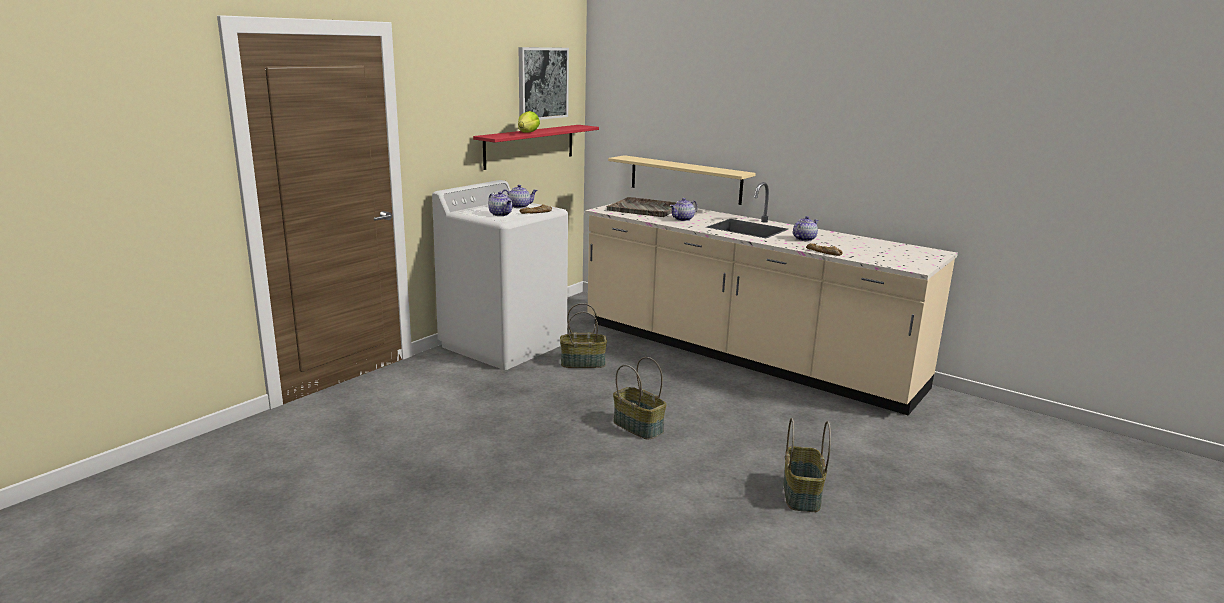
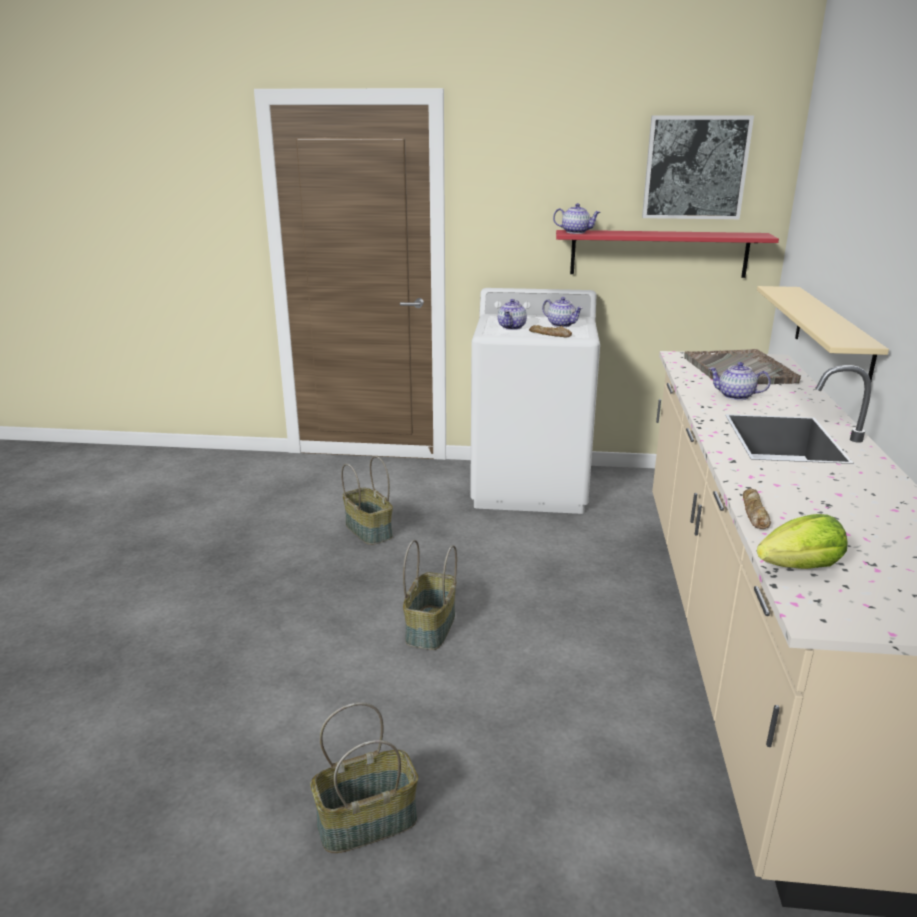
camera: 60 degrees right, 5 degrees up
lettuce [518,111,540,133] -> lettuce moved to [757,514,848,569]
basket [560,303,607,368] -> basket moved to [341,456,393,545]
teapot [793,216,818,241] -> teapot moved to [553,203,601,234]

